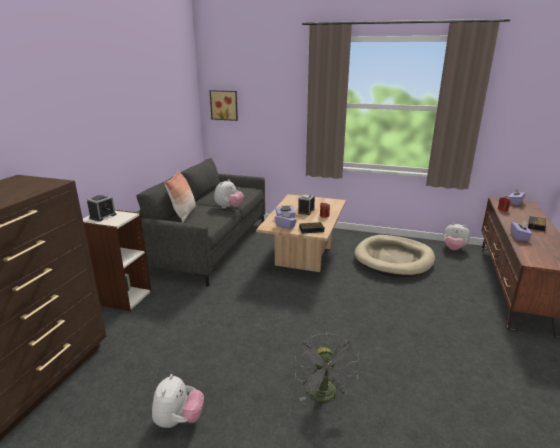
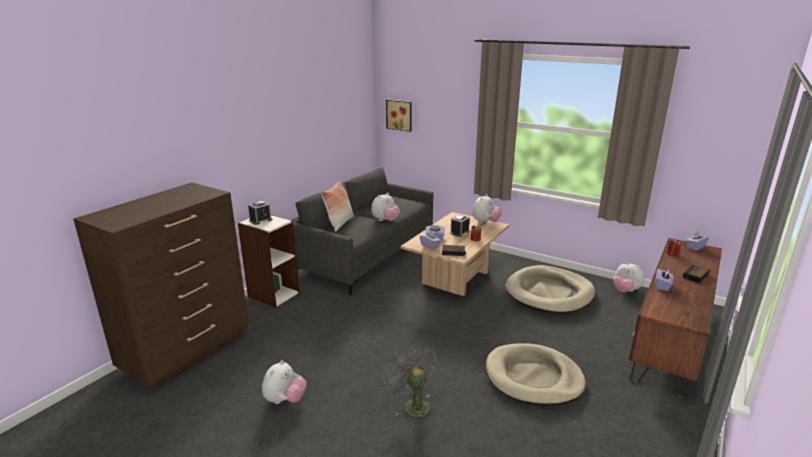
camera: 15 degrees right, 0 degrees up
grey fan [293,333,359,401] -> grey fan turned 135 degrees clockwise [384,343,437,424]
none -> plush toy [473,194,502,224]
none -> beige dog bed [486,343,586,406]

